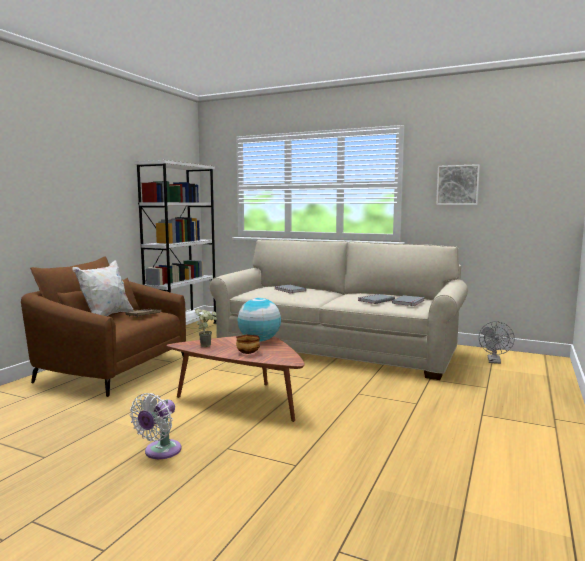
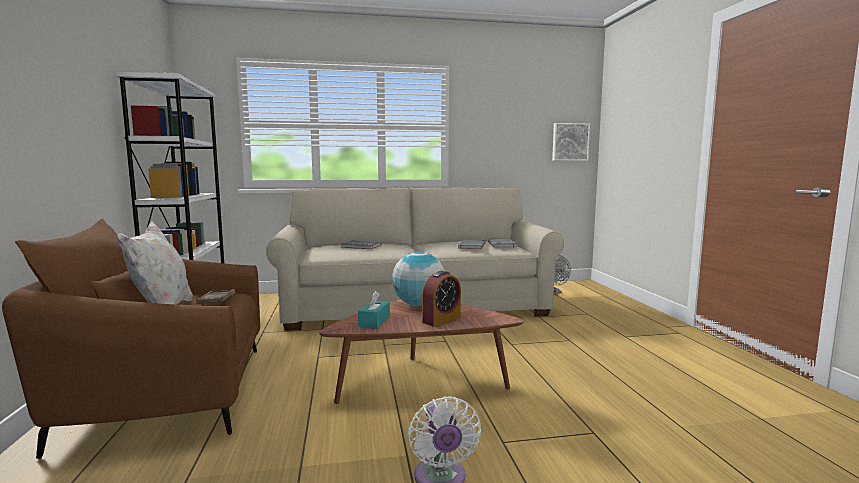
camera: 35 degrees left, 0 degrees up
potted plant [195,309,217,347] -> turquoise tissue box [358,291,390,329]
bowl [236,334,260,354] -> alarm clock [422,271,461,327]
picture [436,164,480,205] -> picture moved to [552,123,590,161]

